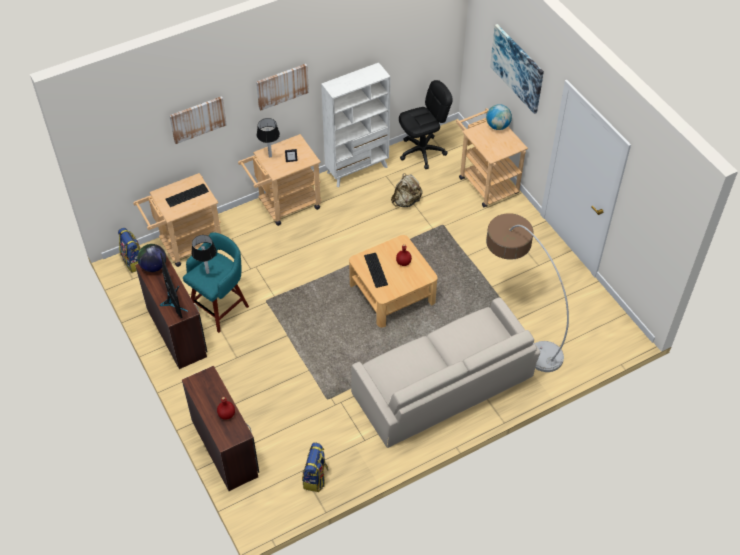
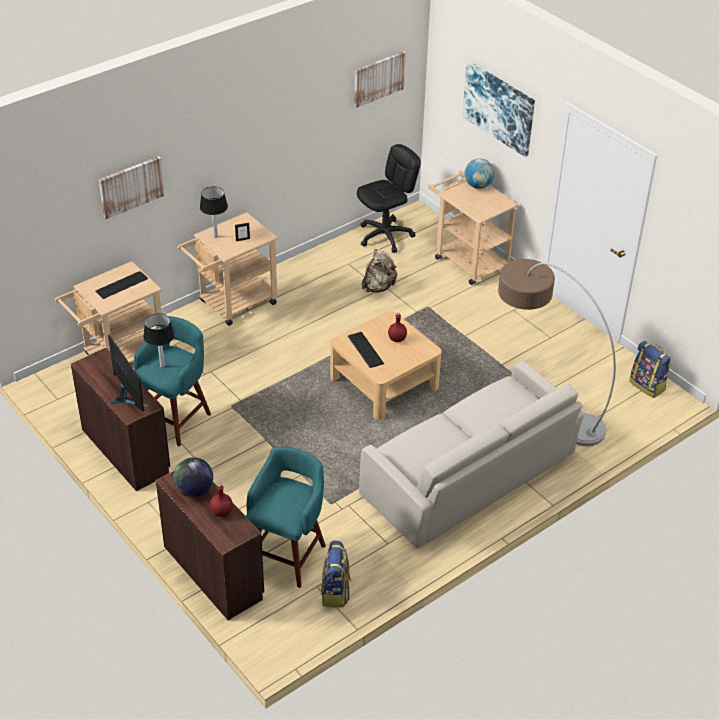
camera: 10 degrees left, 10 degrees down
backpack [118,228,141,273] -> backpack moved to [629,341,671,398]
globe [137,244,166,272] -> globe moved to [173,457,213,497]
picture [256,64,309,111] -> picture moved to [354,51,406,108]
white bookcase [321,62,391,187] -> none
none -> turquoise stool [246,447,326,588]

